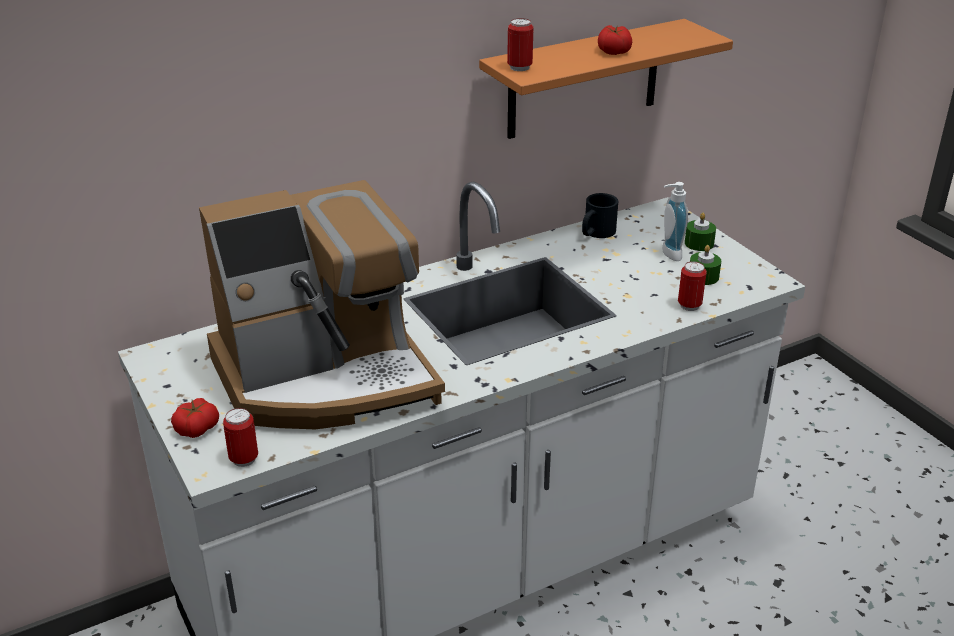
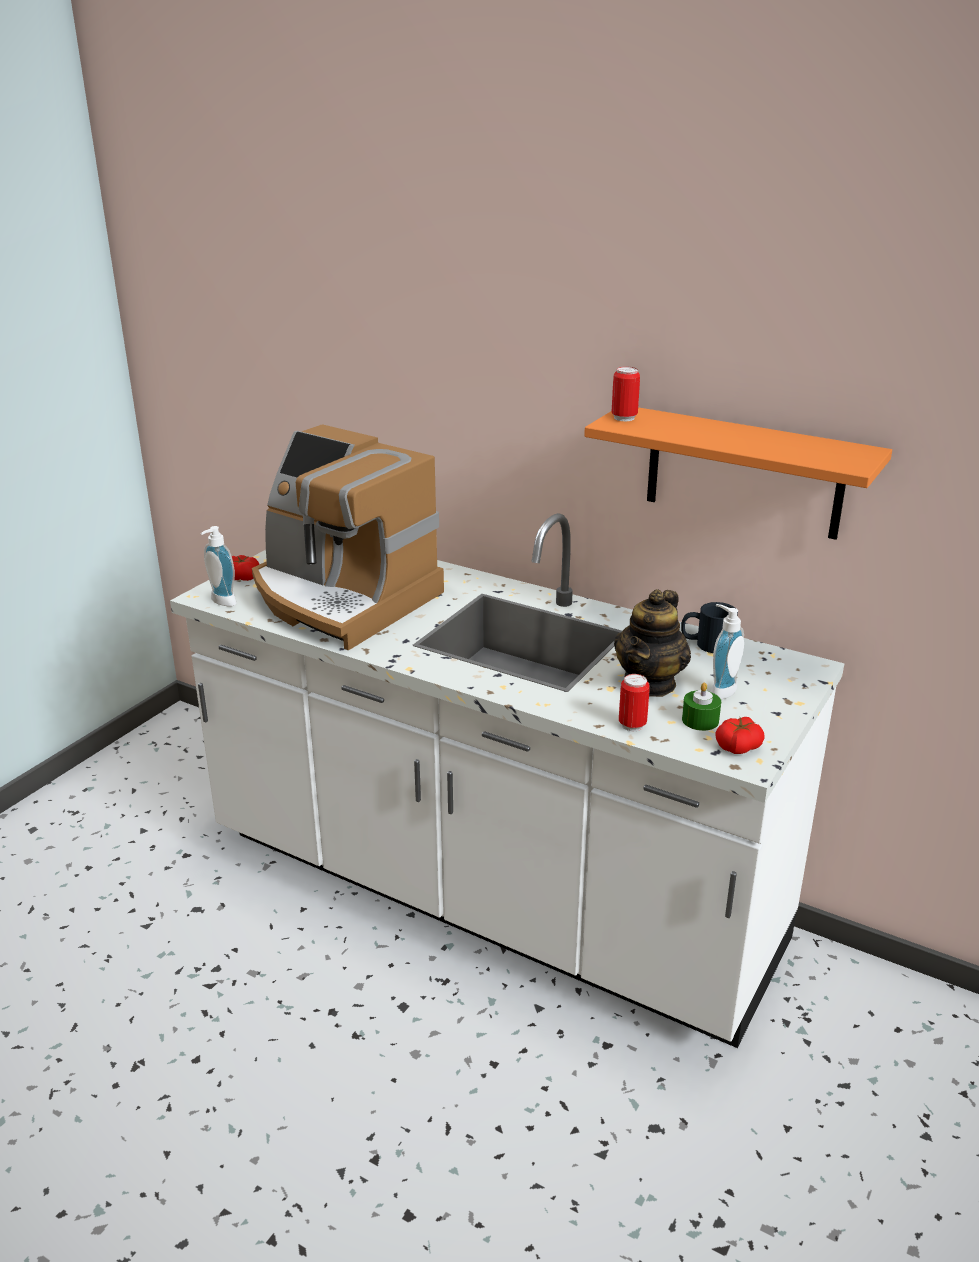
camera: 60 degrees right, 5 degrees down
can [223,408,258,467] -> soap dispenser [201,526,237,607]
tomato [598,25,632,55] -> tomato moved to [715,717,765,754]
green candle [685,213,716,251] -> none
none -> teapot [614,589,691,697]

